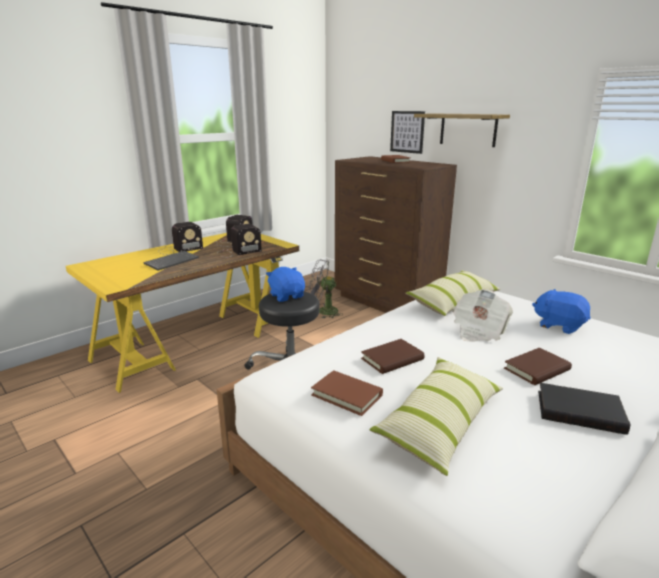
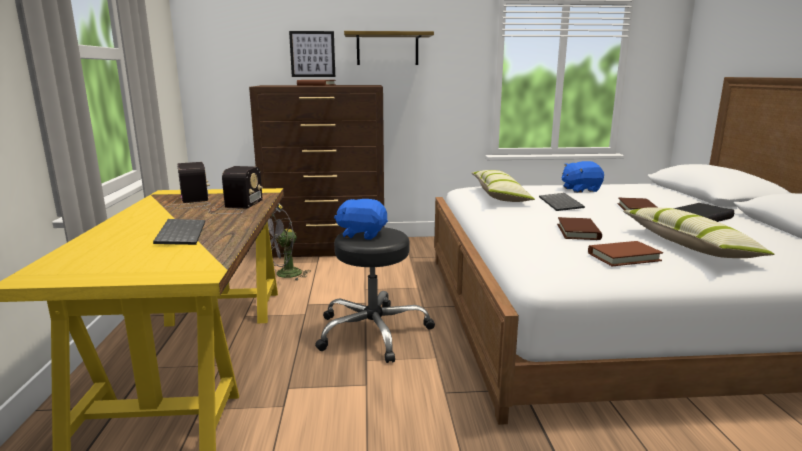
camera: 50 degrees left, 5 degrees down
radio [158,222,203,255] -> none
newspaper [453,289,513,342] -> keyboard [539,193,585,211]

